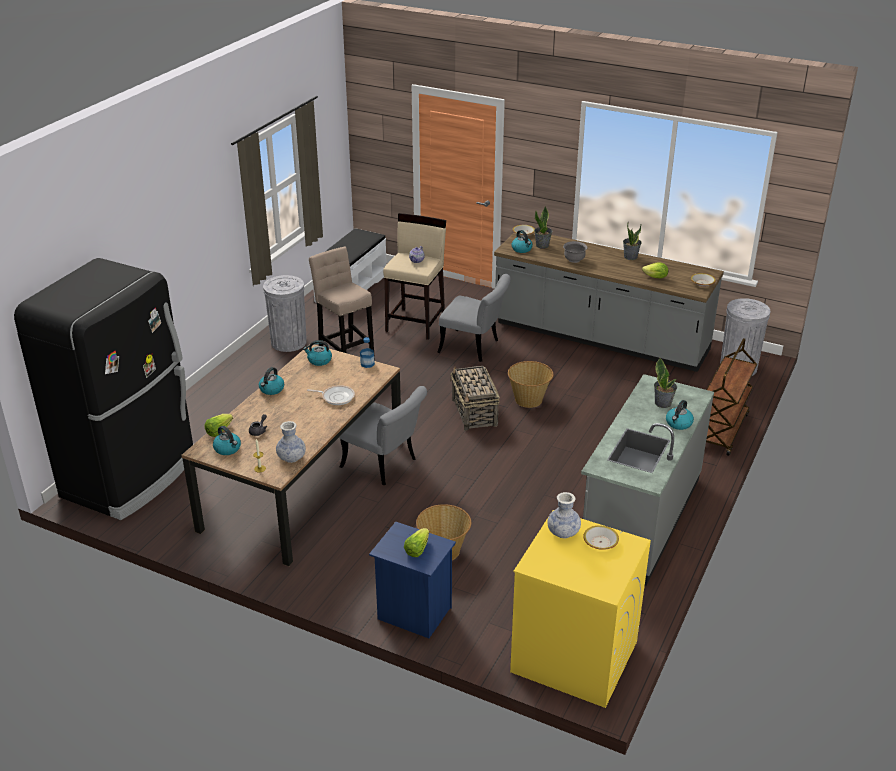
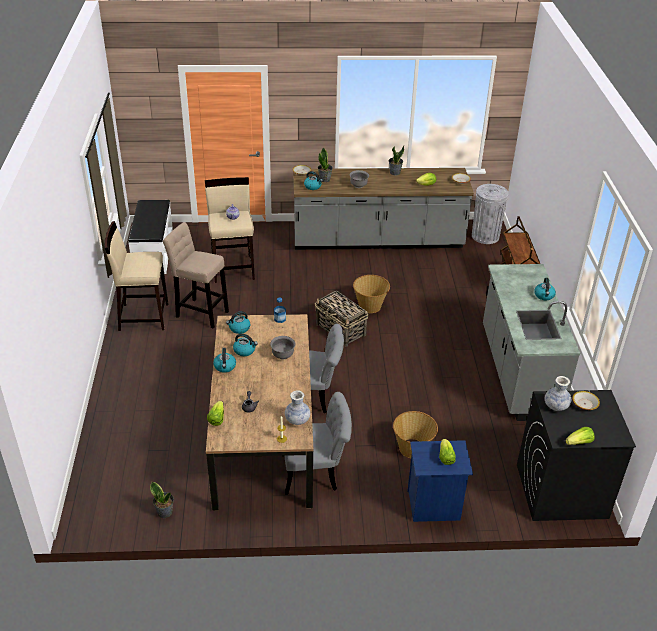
camera: 30 degrees left, 5 degrees up
black fridge [14,258,194,520] -> none
kettle [213,426,241,455] -> kettle moved to [233,334,258,356]
grey trash can [263,275,307,352] -> beige stool [104,221,168,331]
frying pan [307,385,355,405] -> grey bowl [270,336,295,359]
grey chair [437,274,511,362] -> grey chair moved to [285,392,352,495]
yellow washing machine [510,510,651,708] -> black washing machine [517,390,636,521]
potted plant [654,358,677,408] -> potted plant moved to [150,482,174,518]
none -> lettuce [565,427,595,445]

